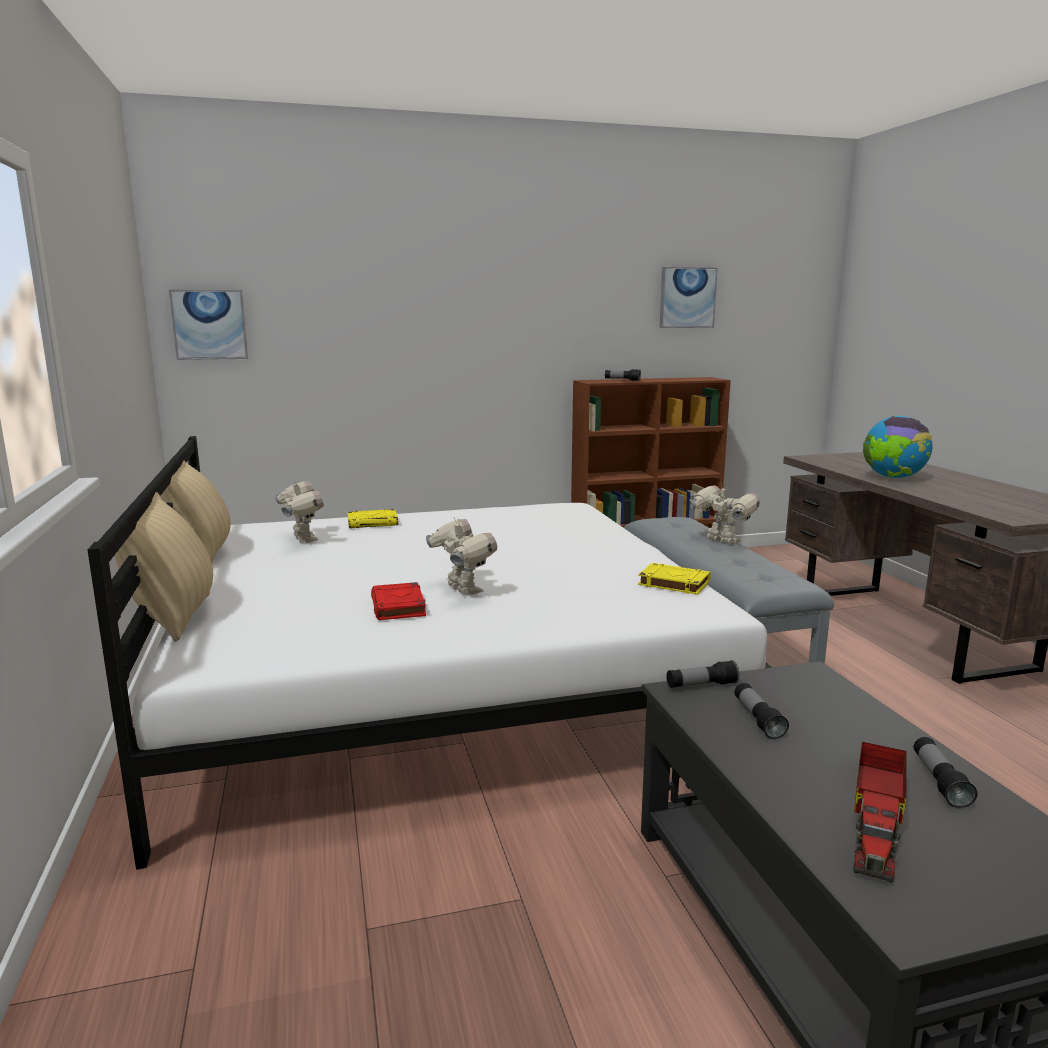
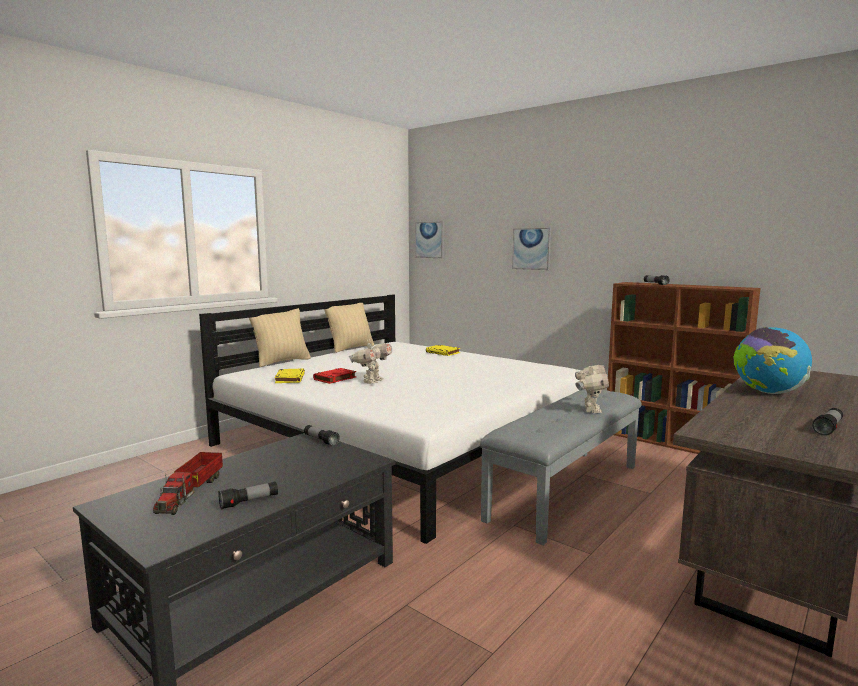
camera: 55 degrees right, 5 degrees down
toy robot [275,479,324,543] -> none
yellow book [638,563,711,595] -> yellow book moved to [275,368,305,383]
picture [660,267,718,328] -> picture moved to [512,228,551,270]
flashlight [735,683,789,739] -> flashlight moved to [812,408,843,436]
toy truck [853,742,907,883] -> toy truck turned 75 degrees counterclockwise [153,452,223,515]

